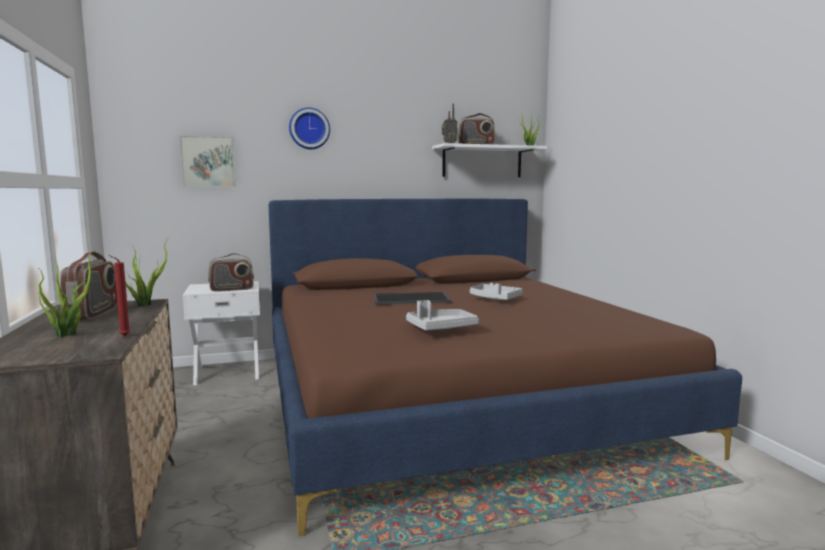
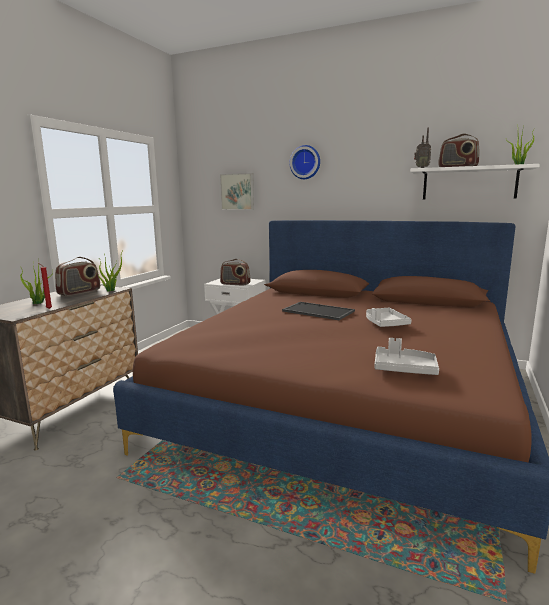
camera: 40 degrees right, 5 degrees up
grey tray [406,300,479,331] -> grey tray moved to [375,338,439,375]

